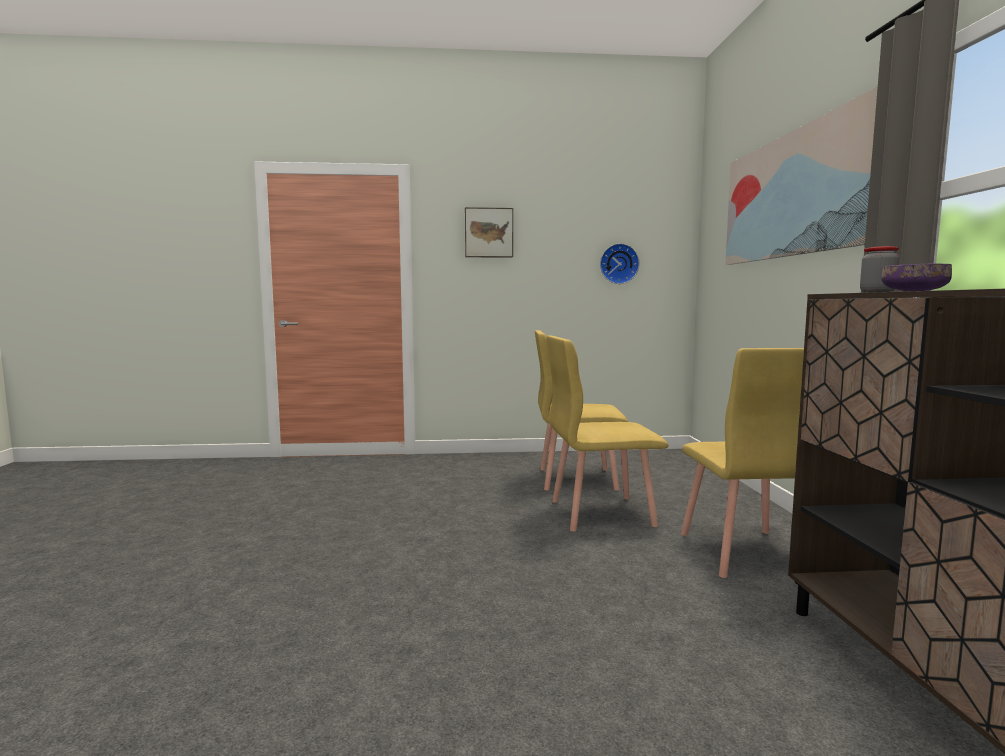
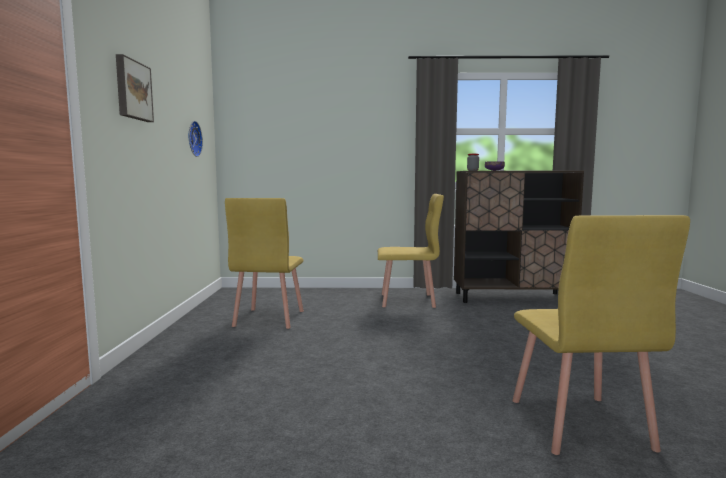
camera: 85 degrees left, 0 degrees up
yellow chair [546,335,668,532] -> yellow chair moved to [512,215,690,455]
picture [725,86,878,265] -> none

